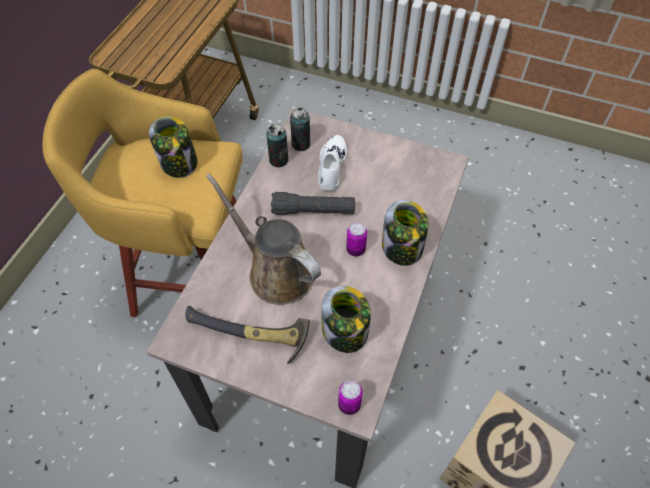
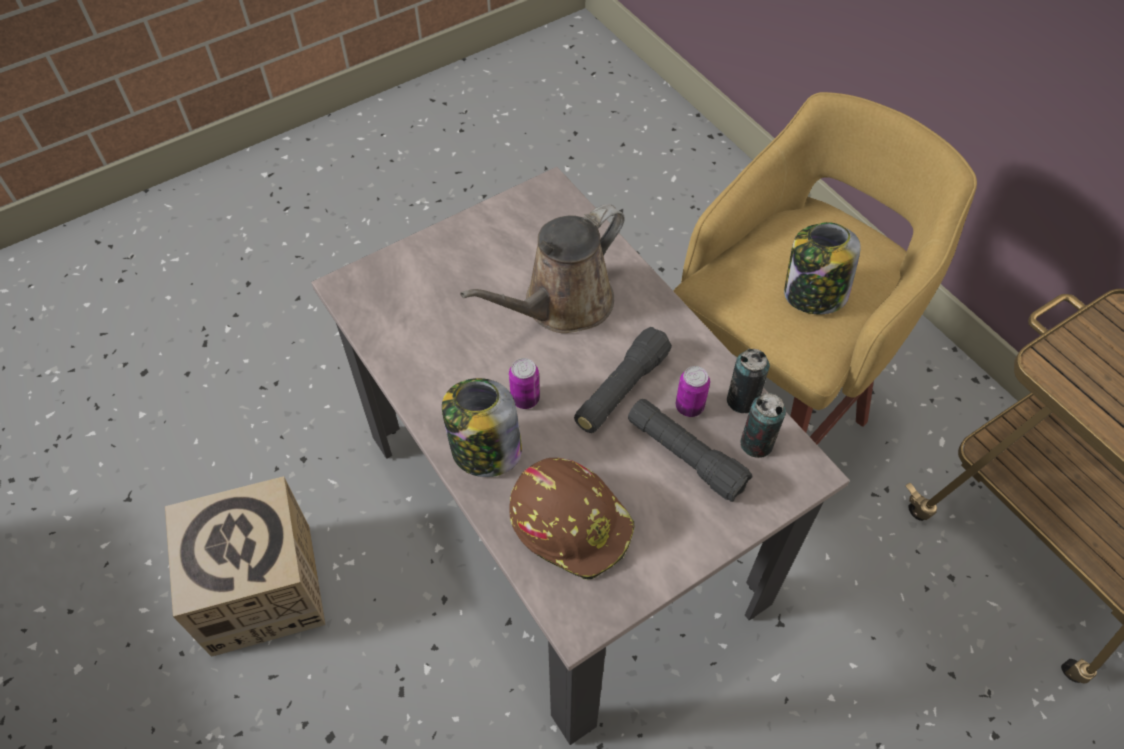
camera: 125 degrees right, 0 degrees up
hammer [185,306,310,364] -> none
brown watering can [206,173,321,305] -> brown watering can turned 150 degrees clockwise [460,204,625,333]
white shoe [318,135,347,191] -> black flashlight [628,399,752,502]
jar [321,286,371,353] -> none
can [338,380,363,415] -> can moved to [676,366,710,417]
none -> brown hard hat [509,458,635,580]

